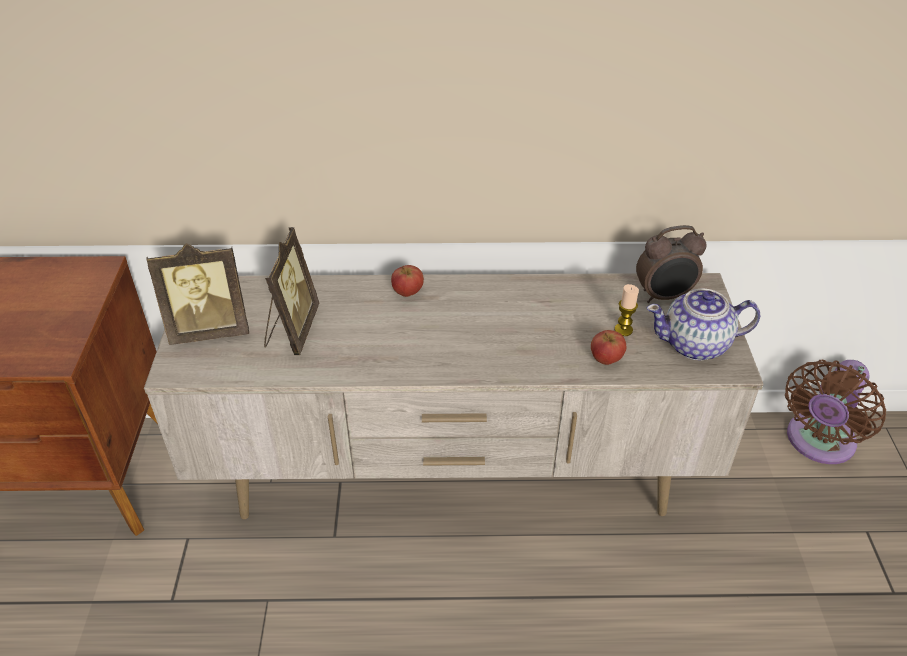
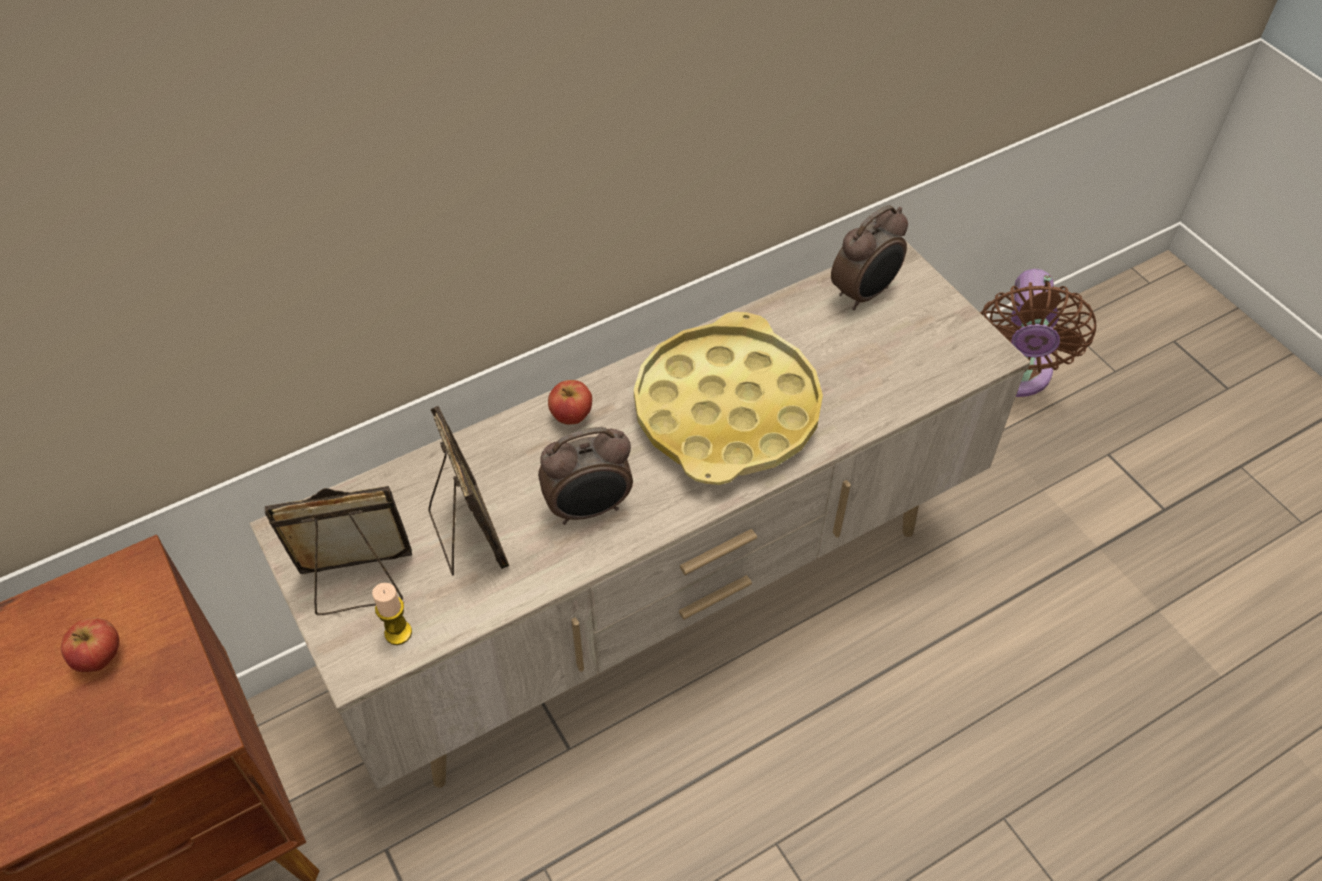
camera: 30 degrees left, 10 degrees up
picture frame [146,243,249,345] -> picture frame turned 150 degrees counterclockwise [265,486,412,615]
apple [591,330,627,365] -> apple moved to [61,618,119,672]
candle [614,284,639,336] -> candle moved to [372,583,412,645]
teapot [646,288,760,361] -> none
none -> alarm clock [538,427,633,525]
none -> yellow tray [634,312,823,485]

